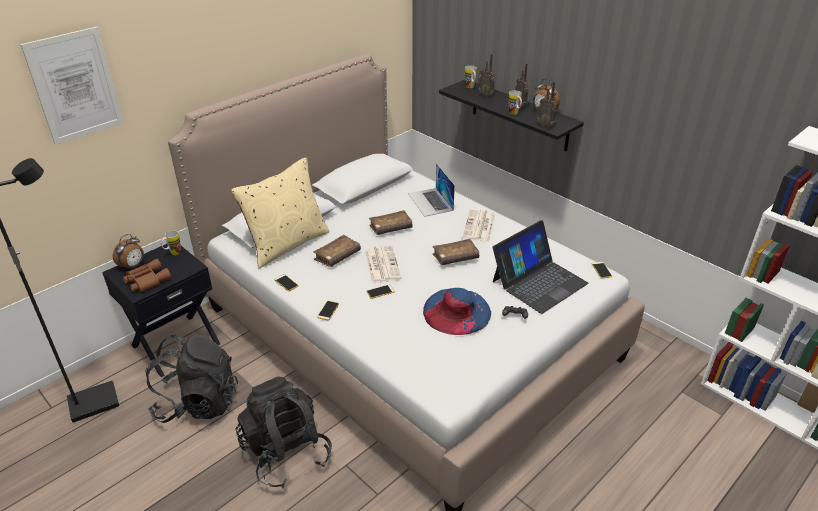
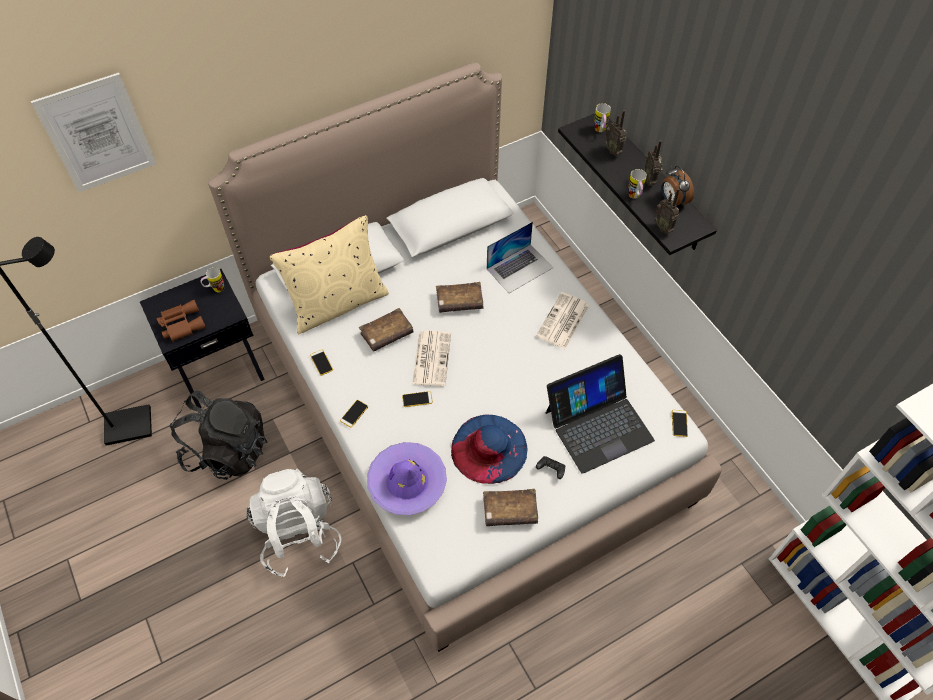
camera: 15 degrees right, 20 degrees up
alarm clock [112,234,144,271] -> none
black backpack [235,377,332,488] -> white backpack [246,469,342,577]
laptop [408,163,455,217] -> laptop turned 120 degrees counterclockwise [487,221,553,293]
brown book [432,239,479,265] -> brown book moved to [483,489,538,526]
none -> purple hat [367,442,447,515]

